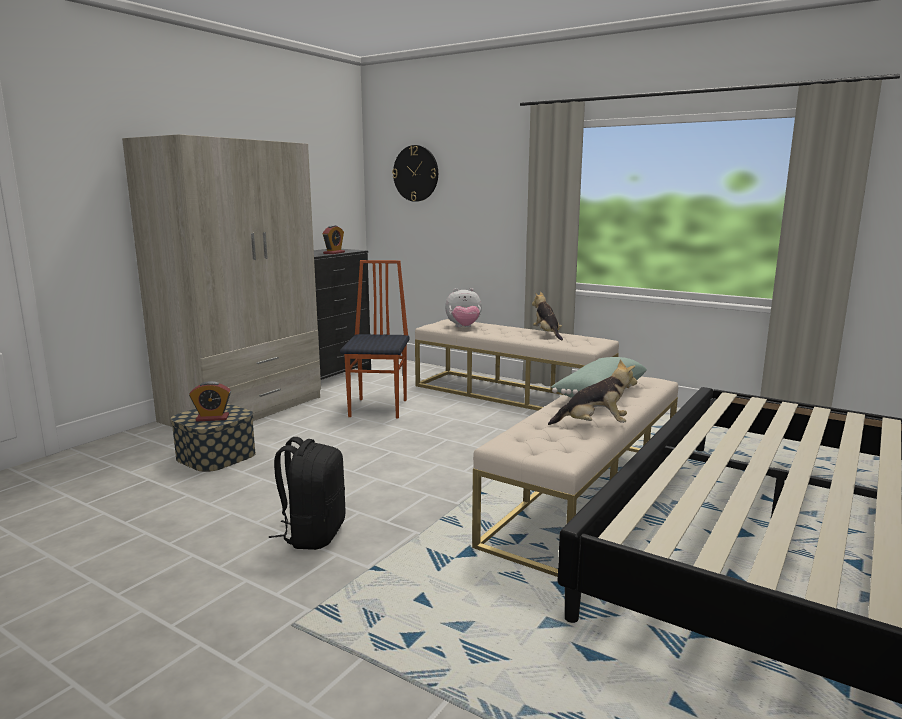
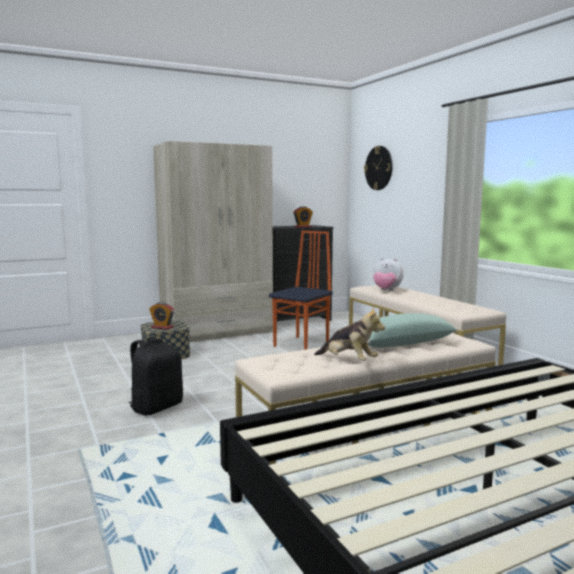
camera: 30 degrees right, 5 degrees down
plush toy [532,292,563,340] -> none

